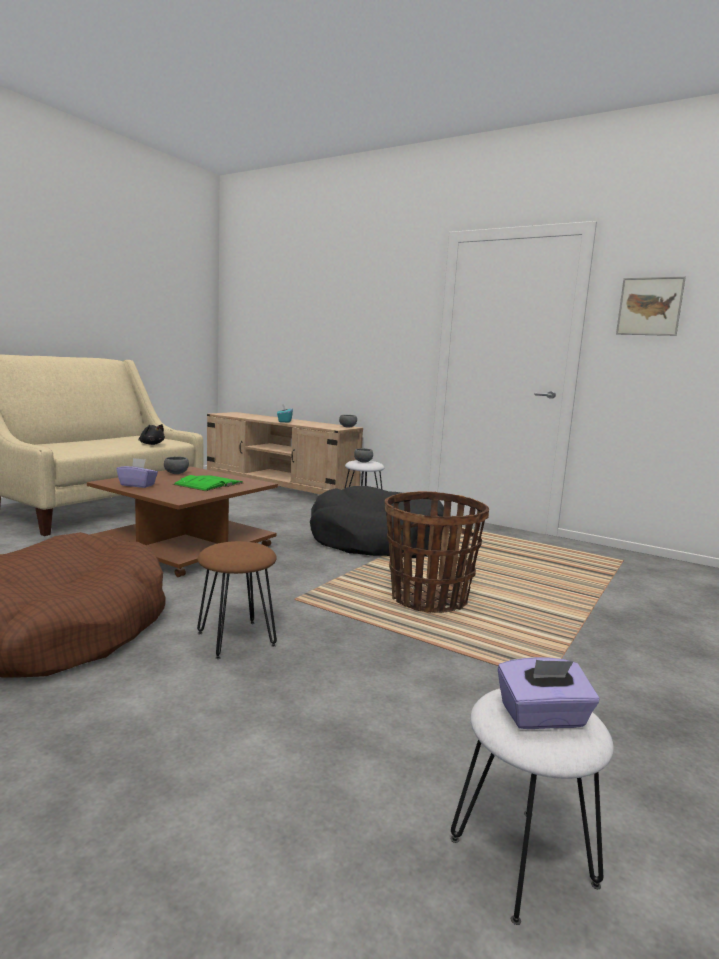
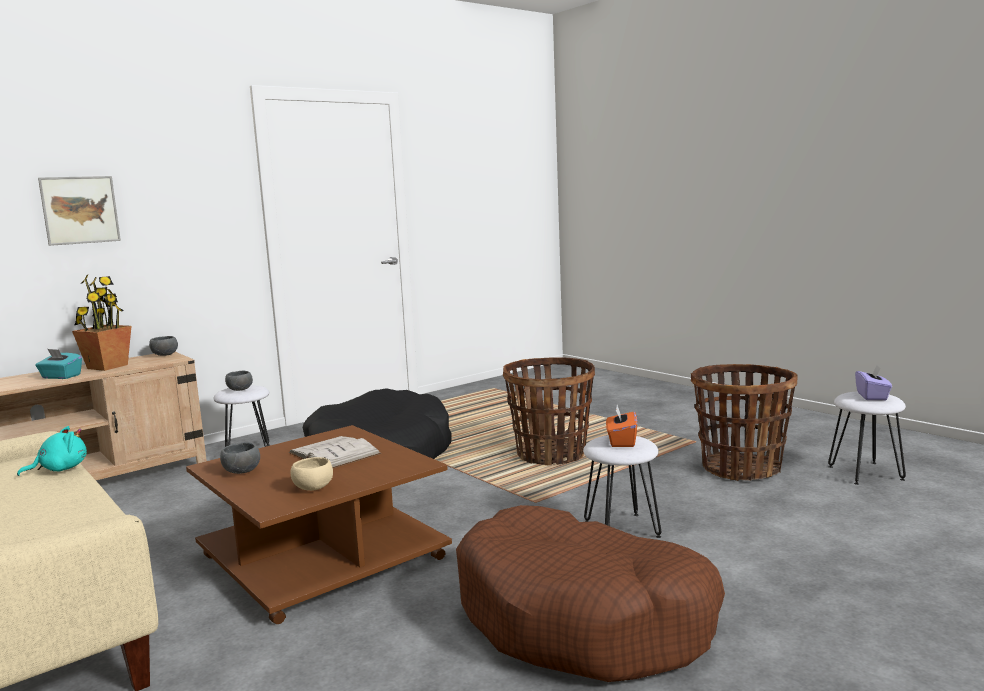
camera: 70 degrees left, 0 degrees up
purple tissue box [116,458,158,488] -> beige bowl [290,457,333,491]
black plush toy [139,424,165,445] -> turquoise plush toy [17,426,87,476]
green book [173,475,243,491] -> white book [289,436,381,468]
brown stool [197,541,277,659] -> white stool [583,435,662,538]
picture [616,276,686,336] -> picture moved to [38,176,121,246]
none -> potted plant [72,275,131,371]
none -> orange tissue box [606,405,637,447]
none -> basket [691,364,798,481]

